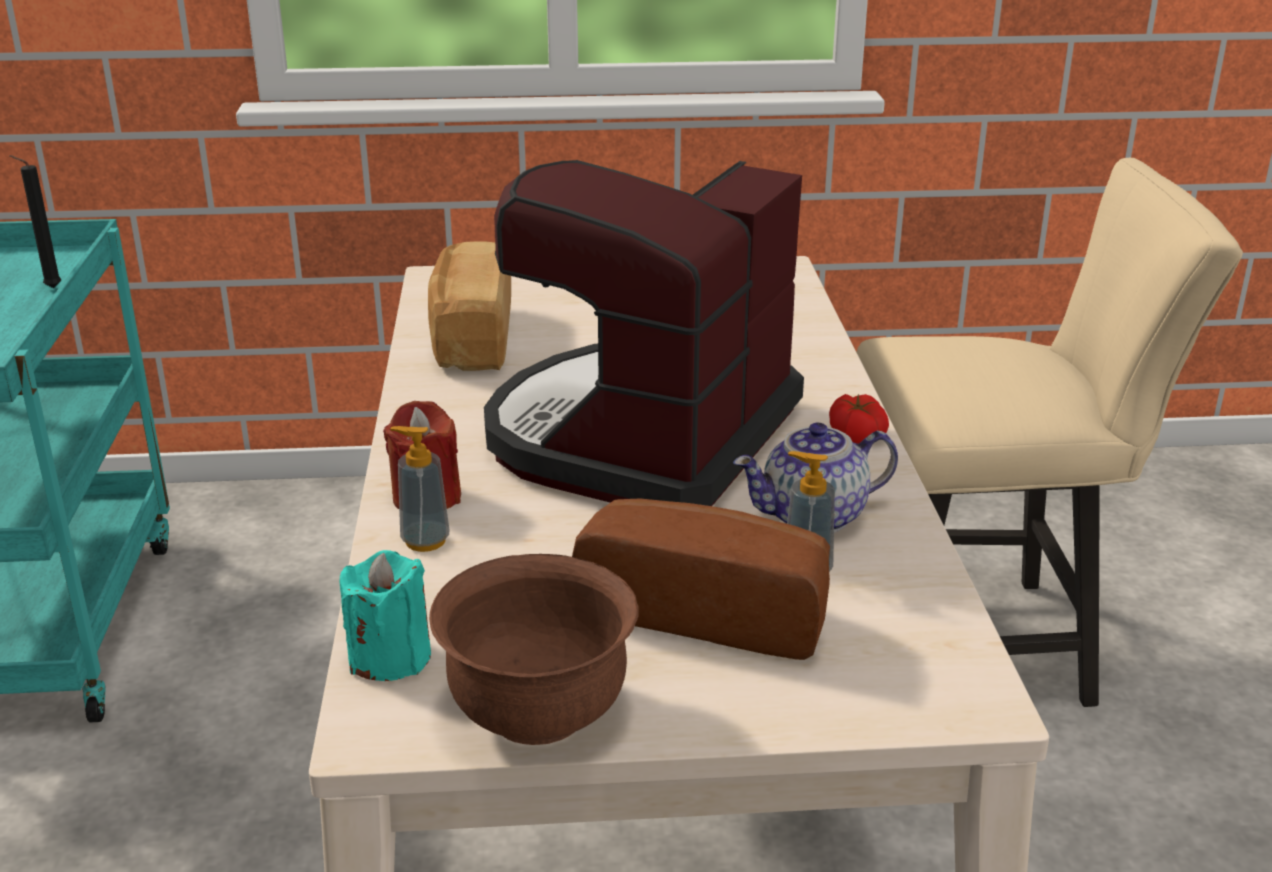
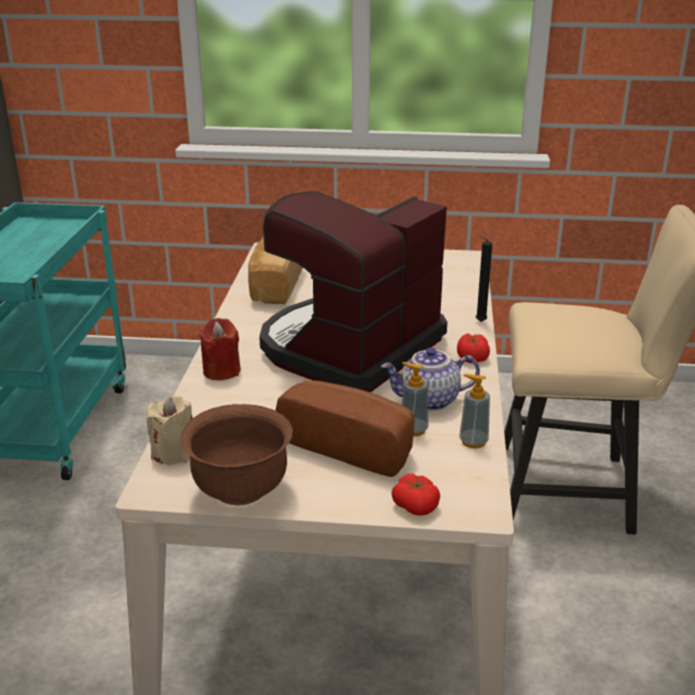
camera: 10 degrees right, 0 degrees up
black candle [9,155,61,288] -> black candle moved to [476,235,492,322]
turquoise candle [340,550,431,681] -> beige candle [147,396,193,465]
soap dispenser [390,426,450,552] -> soap dispenser moved to [460,374,490,448]
none -> tomato [391,474,440,516]

